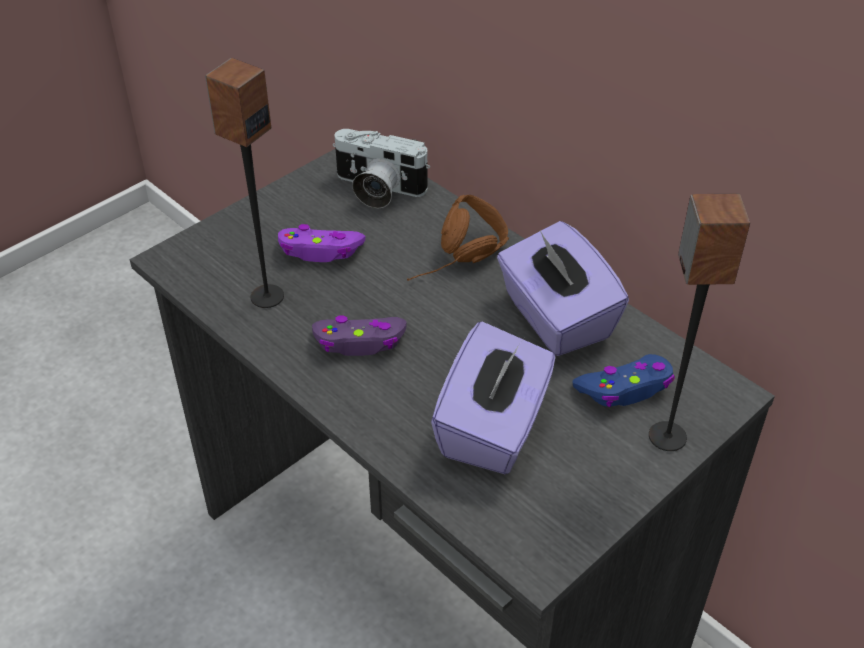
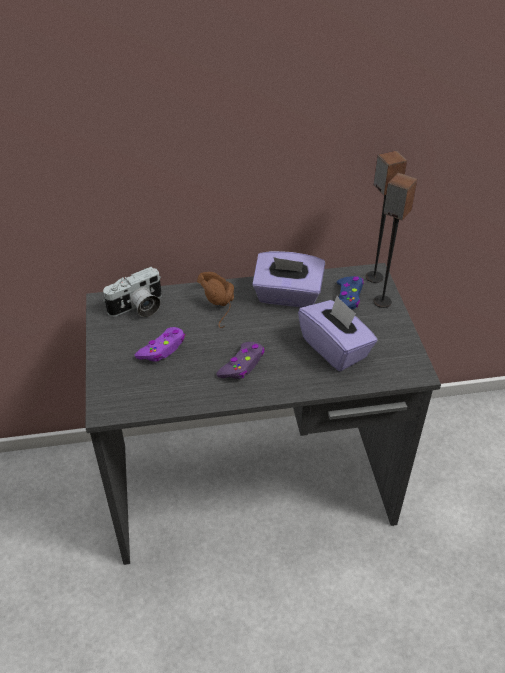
camera: 55 degrees left, 0 degrees up
speaker [205,58,284,308] -> speaker moved to [366,151,407,283]

